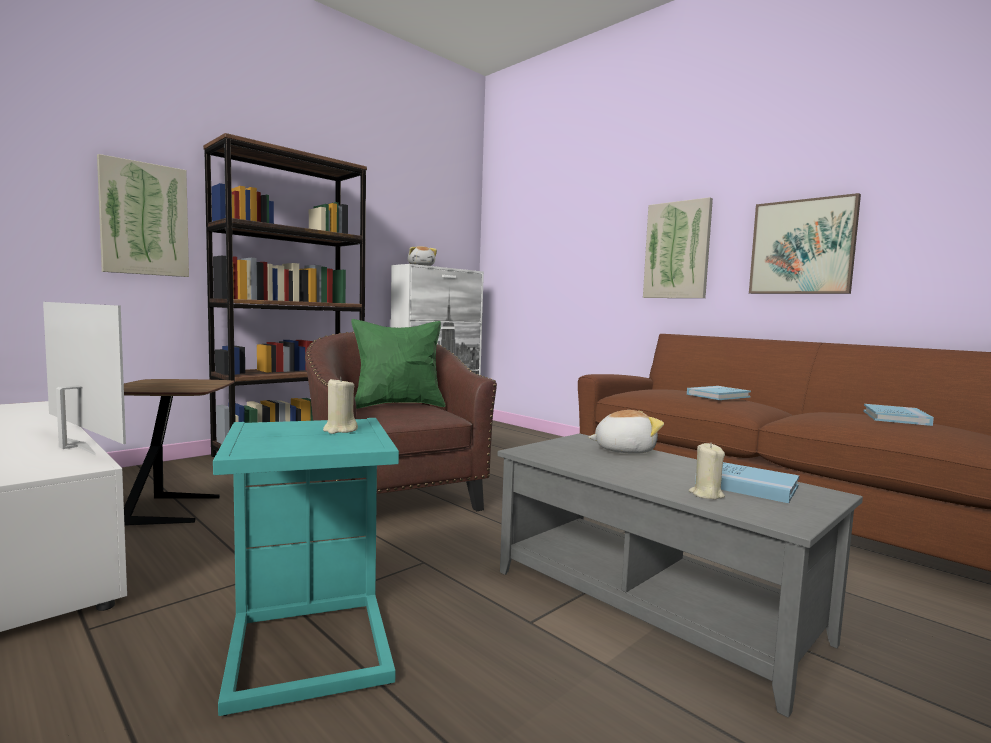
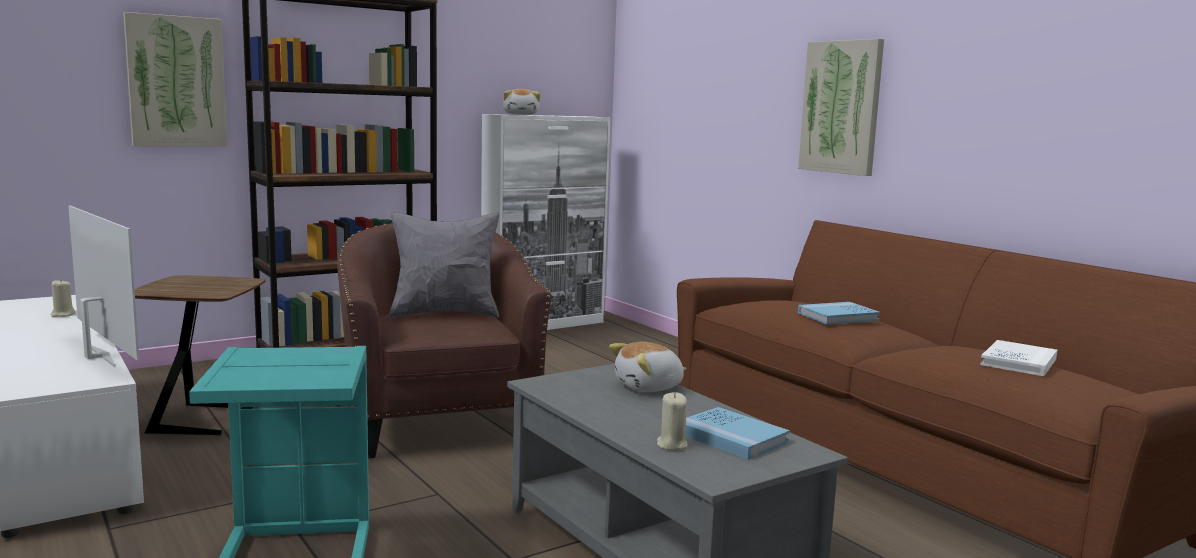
camera: 10 degrees right, 5 degrees up
beige candle [323,377,358,434] -> beige candle moved to [51,279,76,317]
green pillow [351,319,445,409] -> grey pillow [389,212,499,318]
plush toy [588,410,664,454] -> plush toy turned 150 degrees clockwise [609,342,686,392]
picture [749,193,861,294] -> none
blue book [863,404,934,426] -> white book [980,340,1057,376]

